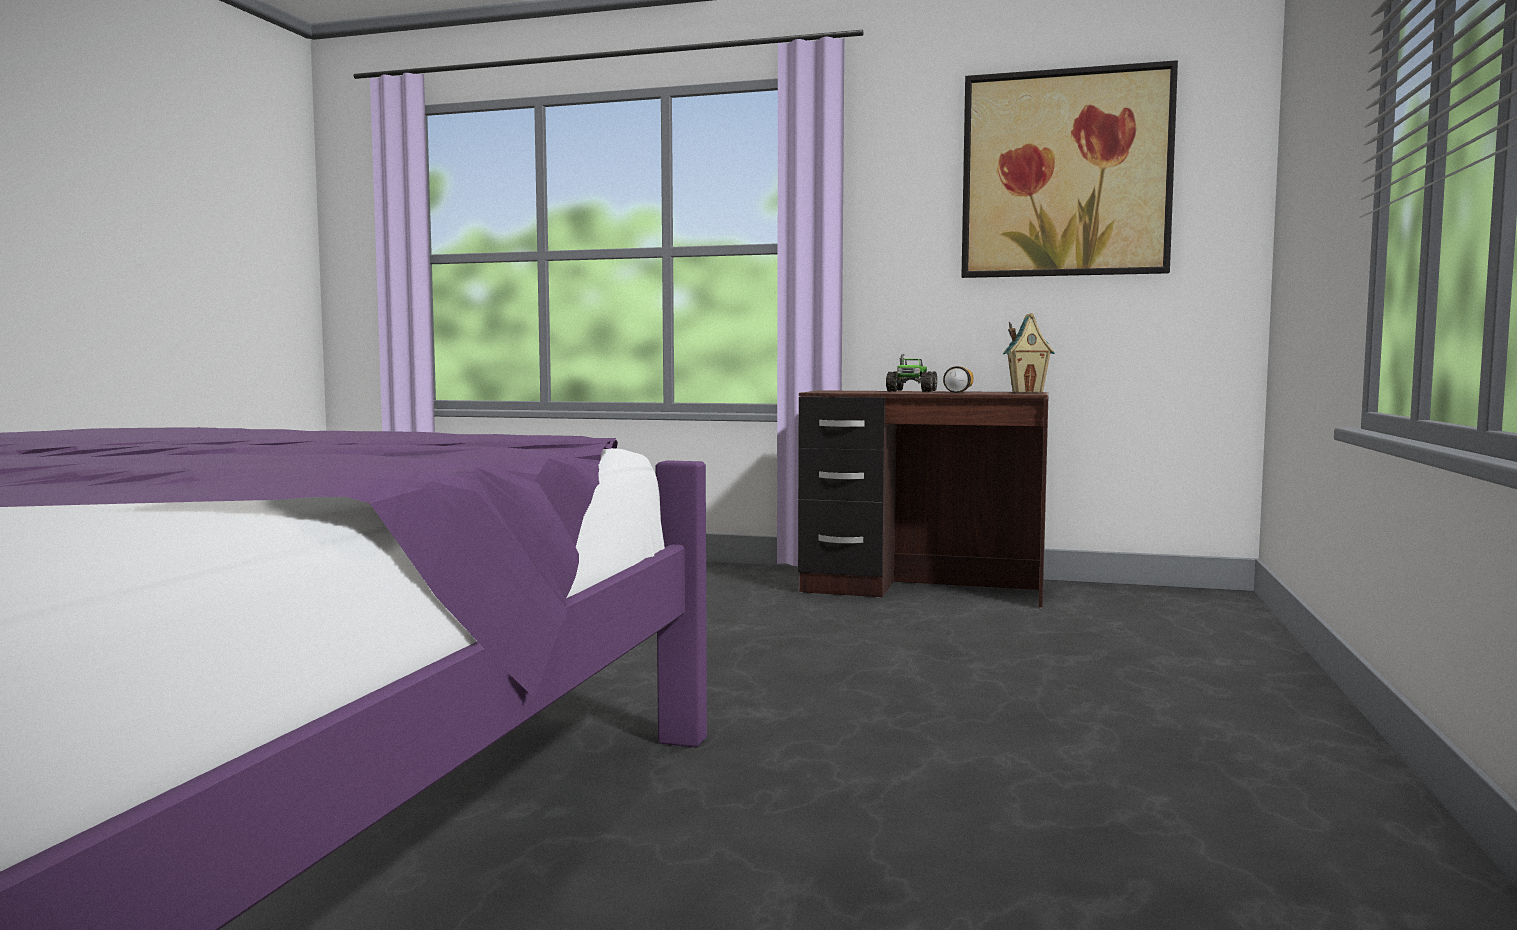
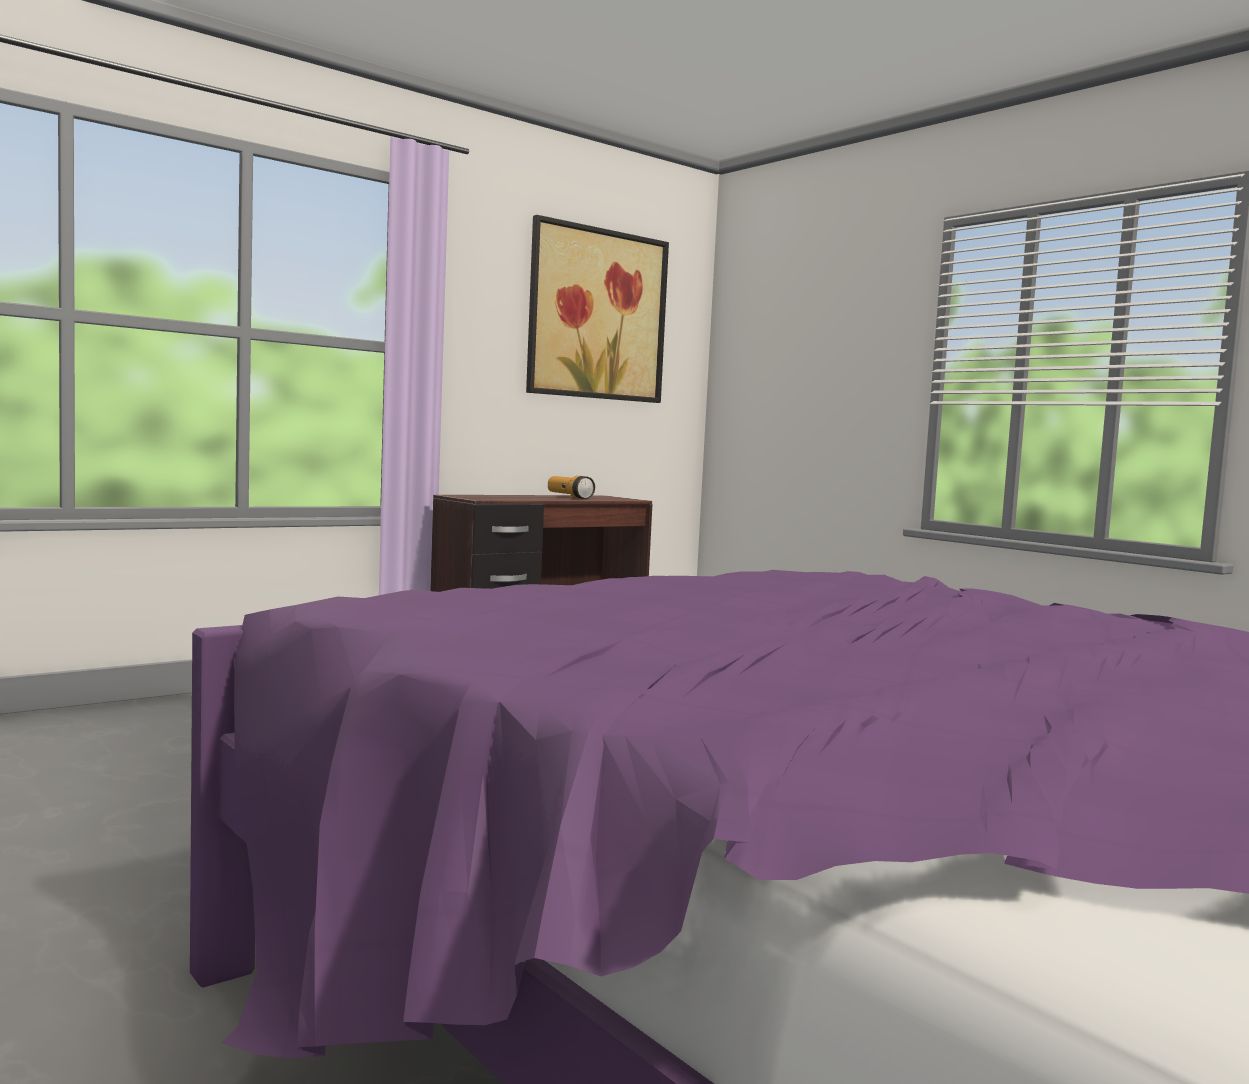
camera: 55 degrees left, 0 degrees up
toy truck [886,354,937,392] -> none
toy house [1003,313,1055,393] -> none

